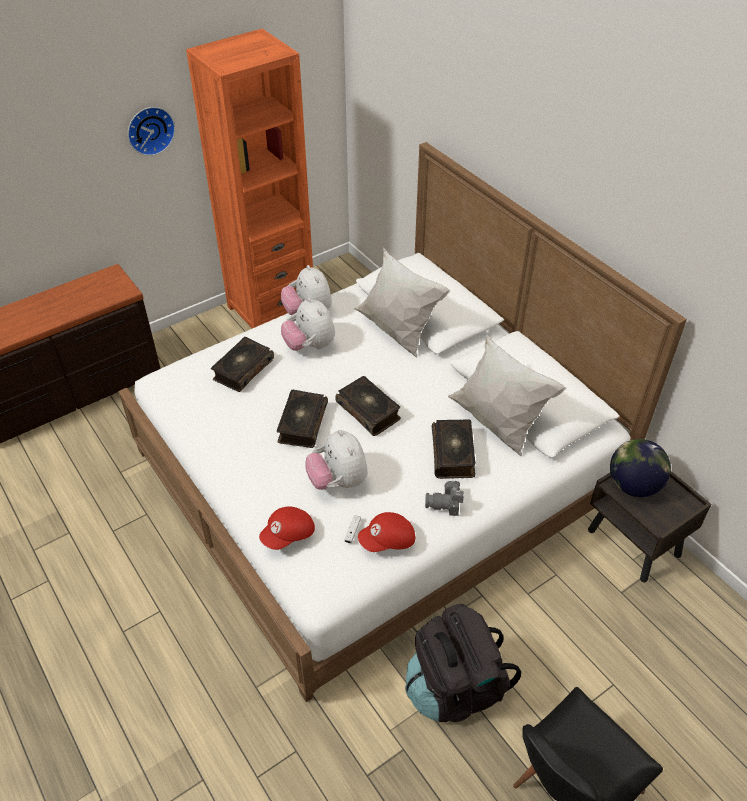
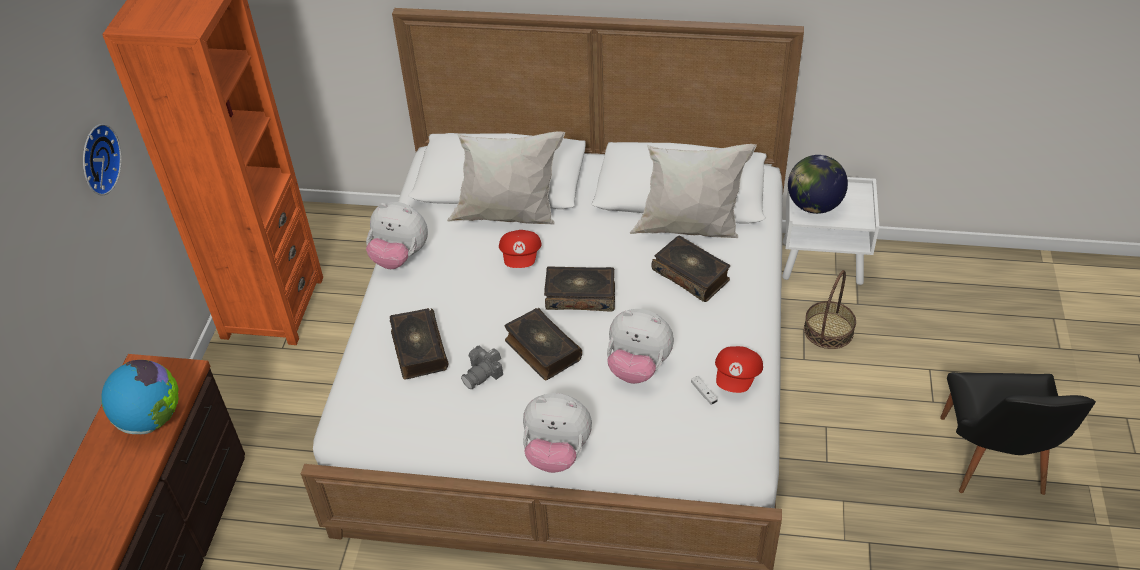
camera: 45 degrees left, 0 degrees up
red cap [259,507,315,550] -> red cap moved to [499,230,542,268]
plush toy [281,297,335,351] -> plush toy moved to [523,393,592,473]
black backpack [405,604,521,722] -> none
camera [425,480,464,516] -> camera moved to [461,345,503,389]
brown nightstand [588,471,711,583] -> white nightstand [782,177,879,285]
none -> globe [101,360,179,434]
none -> basket [804,270,856,349]

